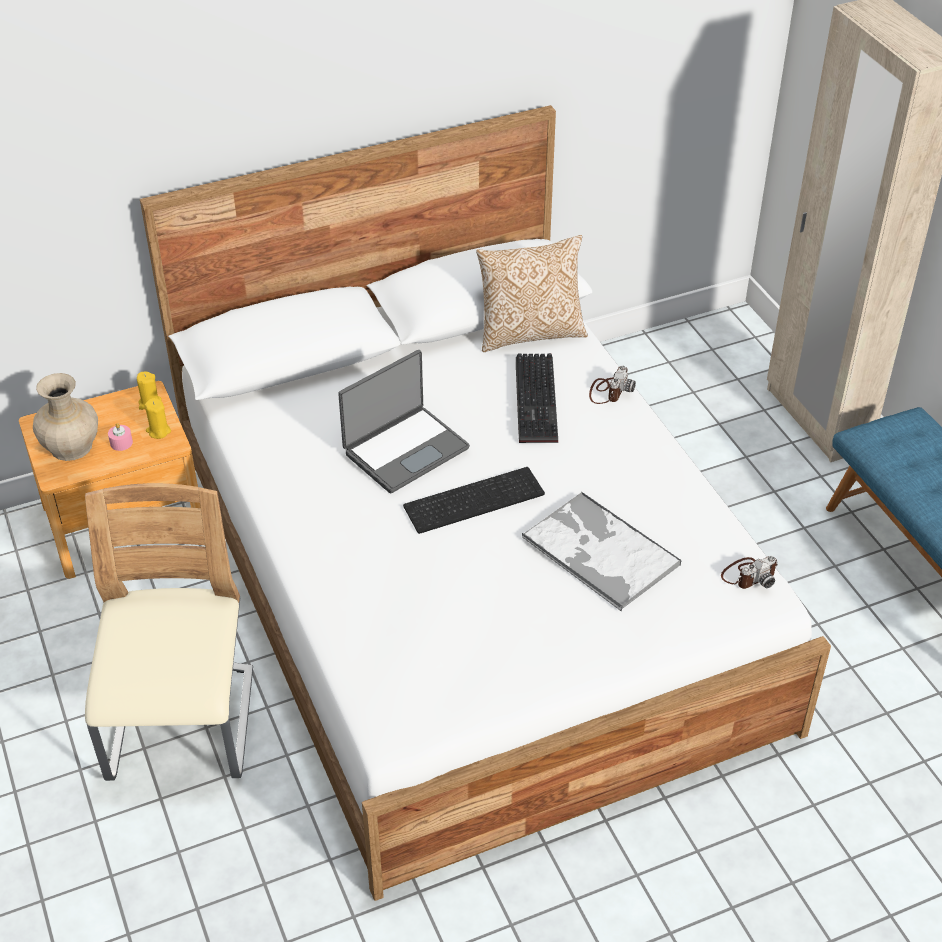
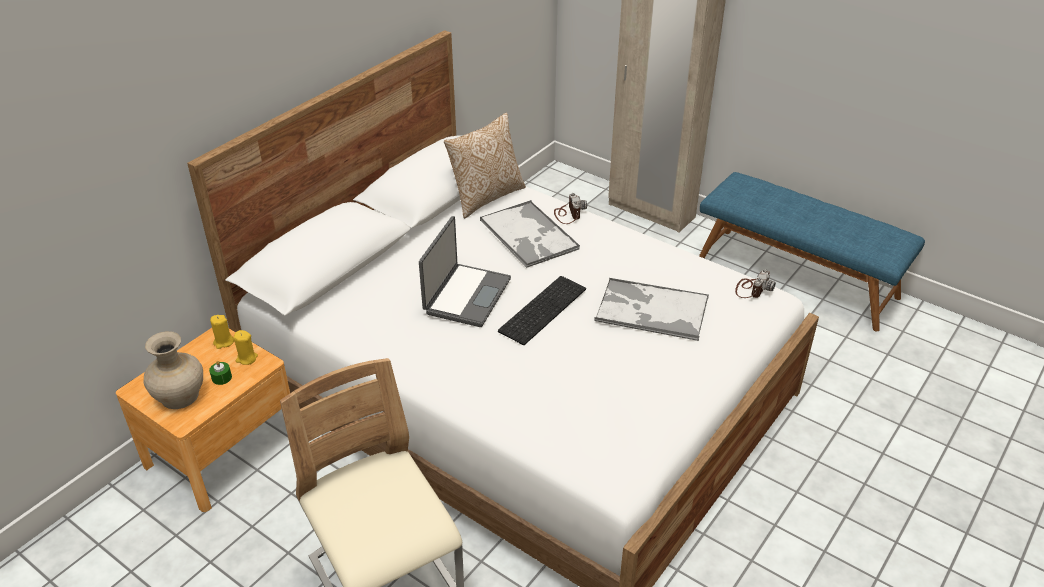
camera: 30 degrees left, 5 degrees down
pink candle [108,423,133,451] -> green candle [209,361,232,385]
keyboard [516,353,558,443] -> tray [480,200,580,268]

